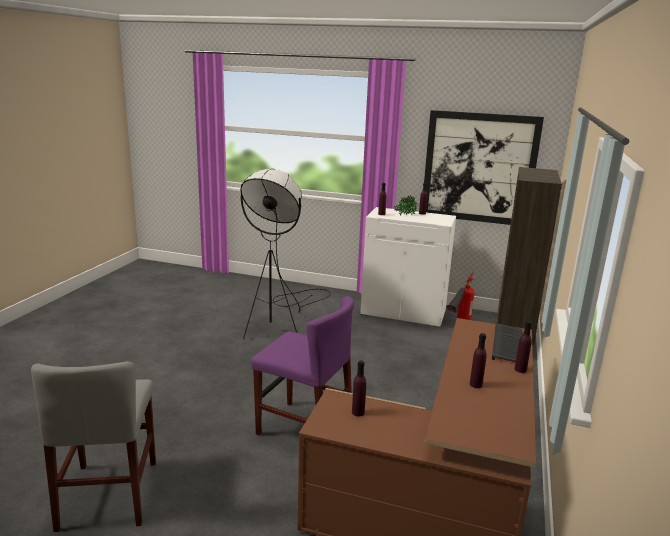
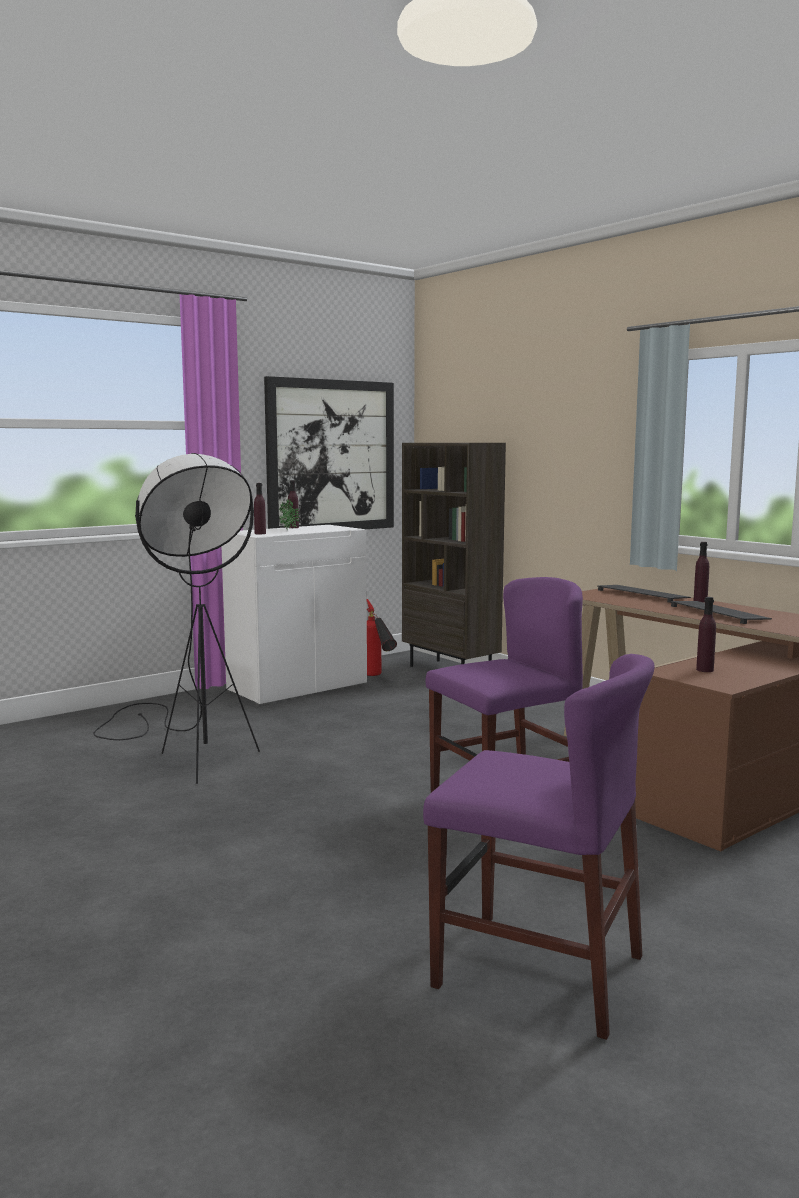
camera: 55 degrees left, 10 degrees down
grey chair [31,362,156,532] -> purple chair [423,654,655,1040]
purple bottle [470,333,487,388] -> keyboard [670,601,772,624]

